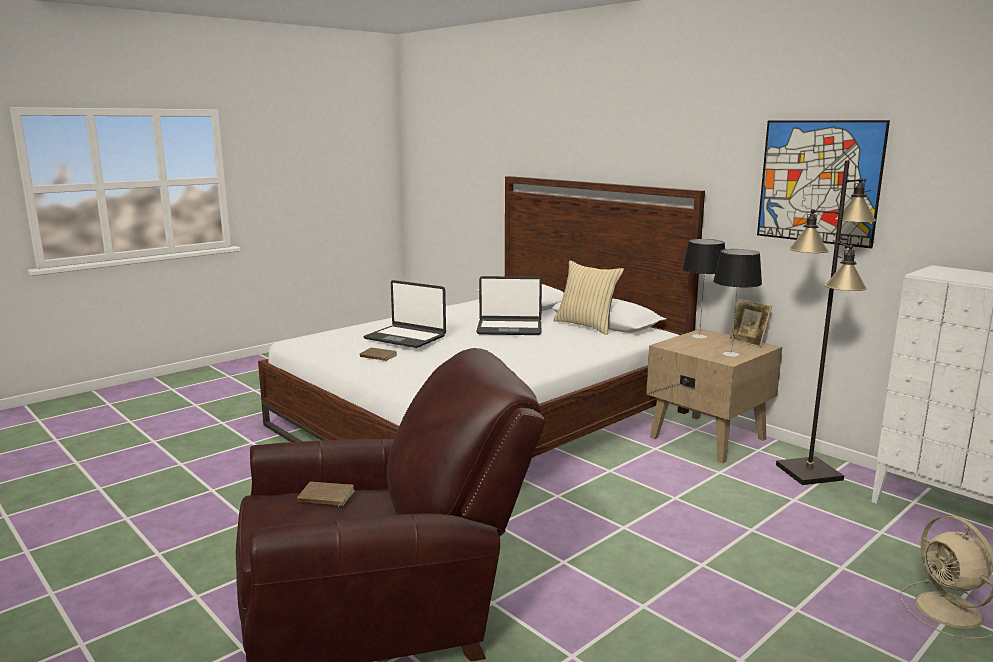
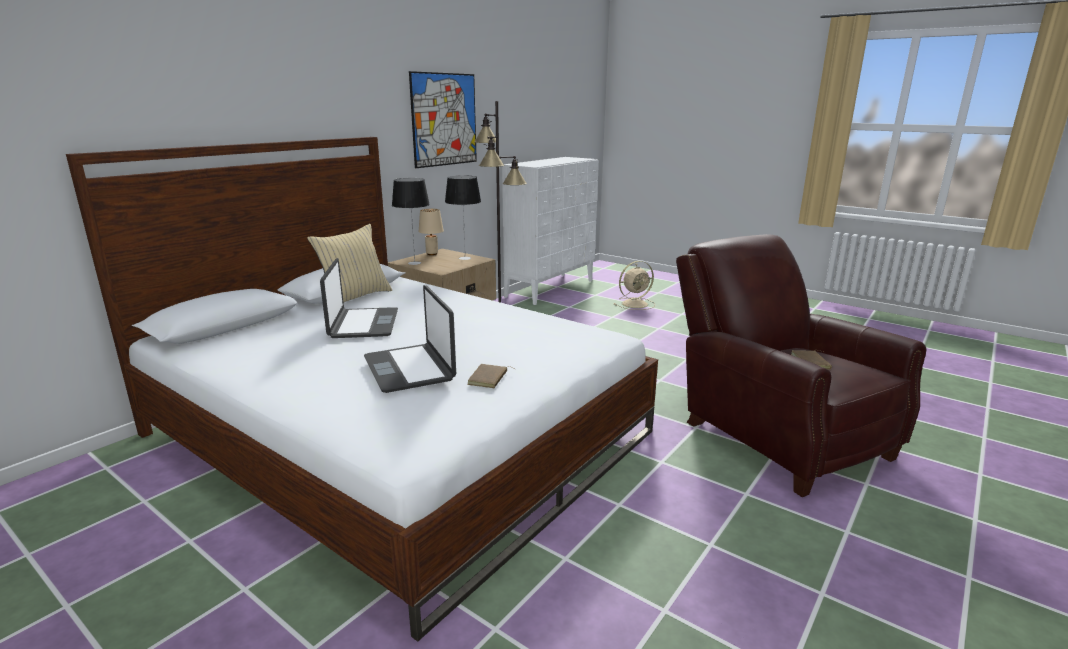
camera: 100 degrees left, 5 degrees up
laptop [363,280,446,348] -> laptop turned 135 degrees clockwise [364,285,456,393]
picture frame [728,299,772,347] -> beige table lamp [419,209,444,255]

